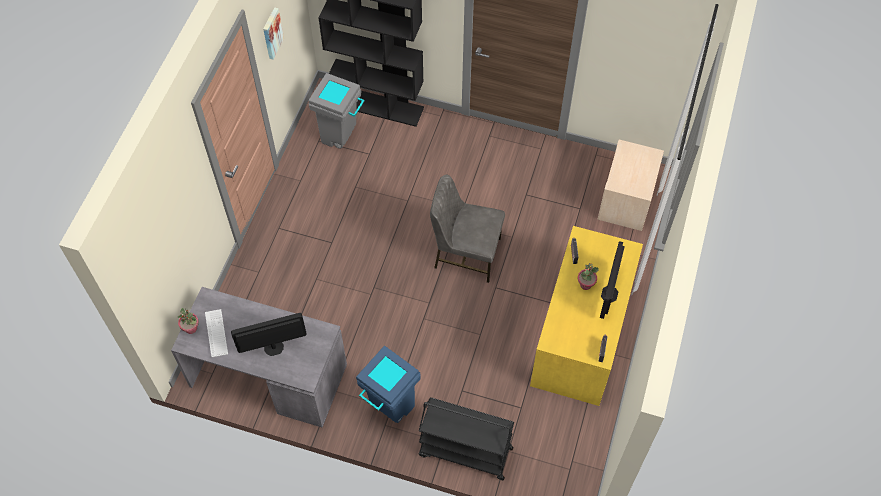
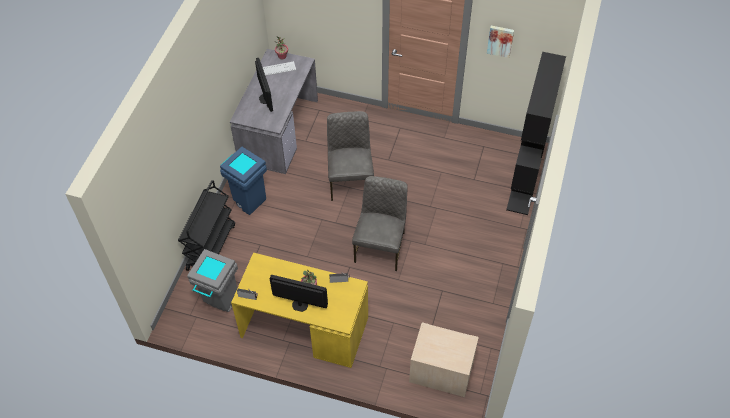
camera: 90 degrees right, 5 degrees down
grey trash can [308,73,365,149] -> grey trash can moved to [187,249,238,312]
none -> grey chair [327,111,374,201]

